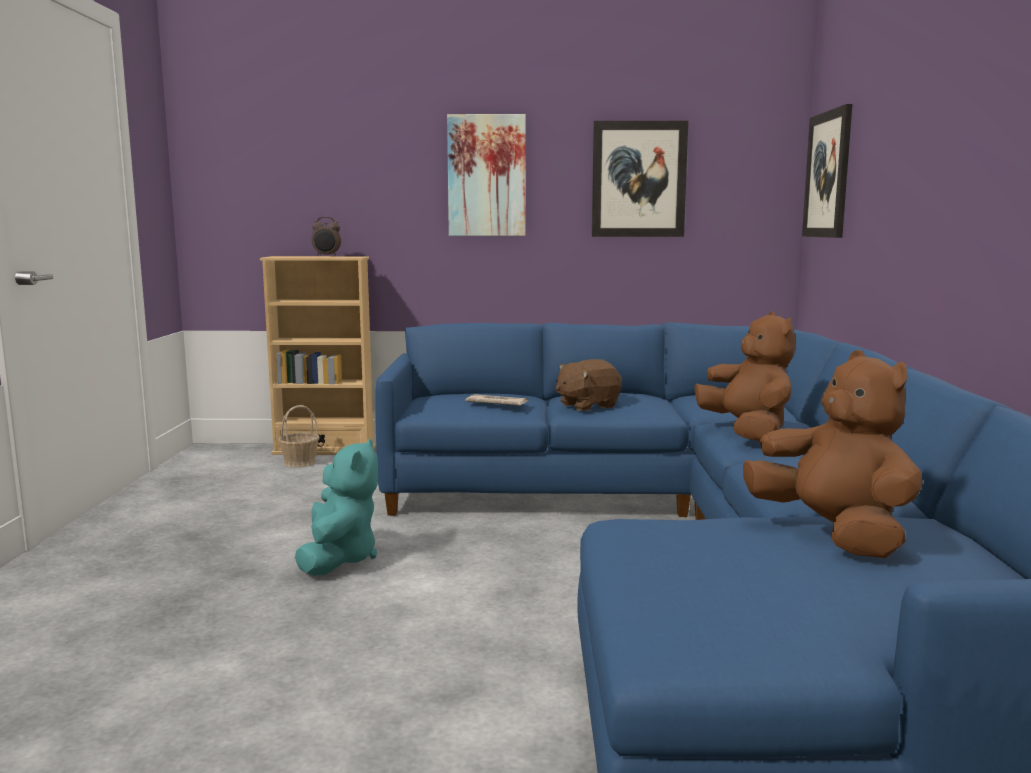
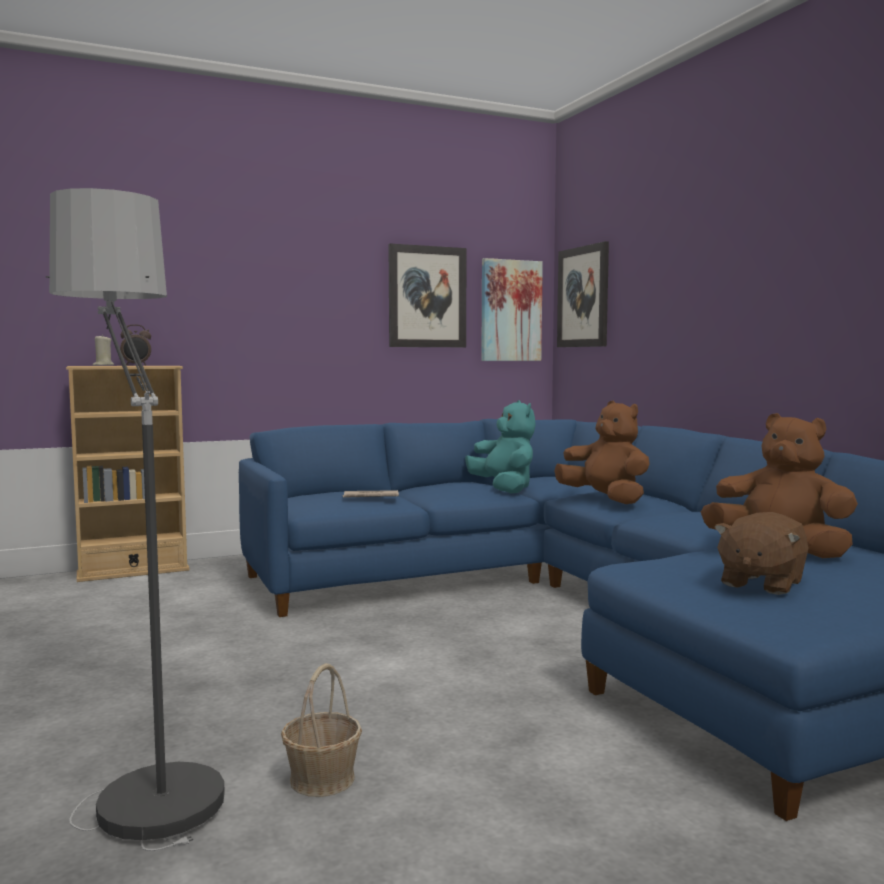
camera: 25 degrees left, 5 degrees down
basket [278,405,319,467] -> basket moved to [281,663,362,797]
turquoise plush toy [295,439,378,576] -> turquoise plush toy moved to [465,400,536,493]
picture [447,114,526,236] -> picture moved to [481,258,543,361]
brown plush toy [556,359,622,411] -> brown plush toy moved to [714,512,809,595]
none -> floor lamp [46,188,225,851]
none -> beige candle [92,334,114,366]

